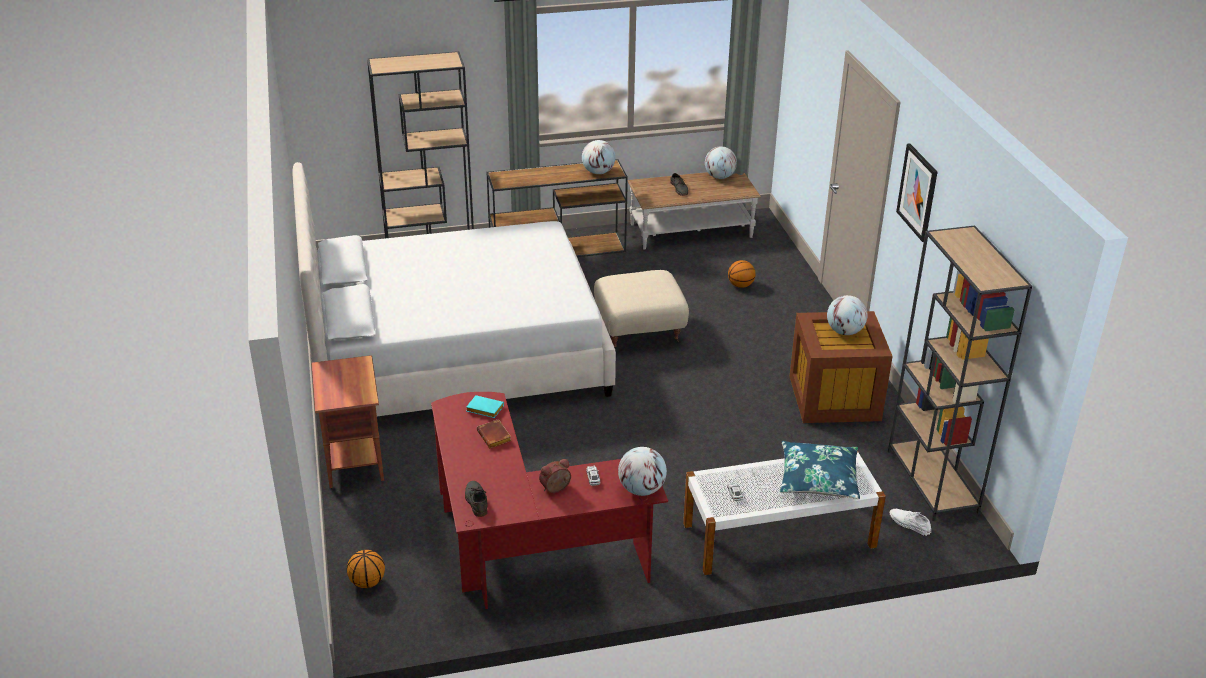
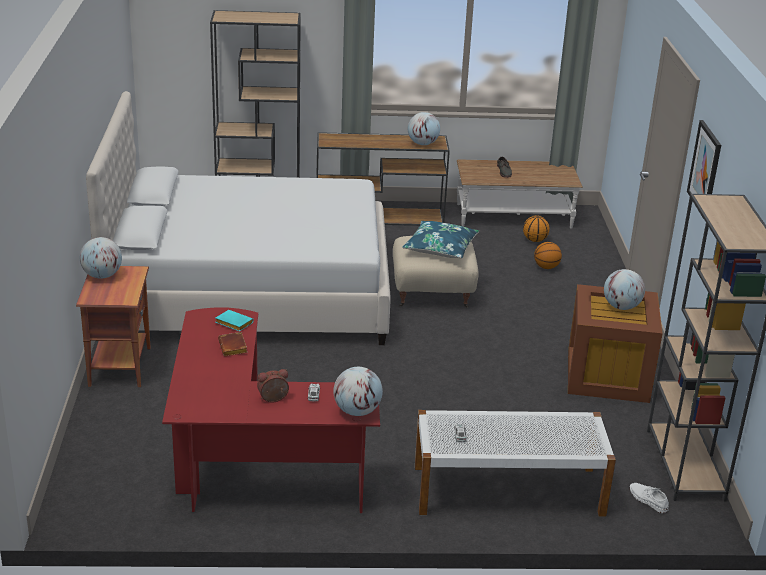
camera: 10 degrees right, 5 degrees down
basketball [347,550,385,588] -> basketball moved to [523,216,550,242]
grey shoe [465,481,488,517] -> none
globe [705,146,737,179] -> globe moved to [80,237,122,279]
blue pillow [780,441,860,499] -> blue pillow moved to [402,221,479,259]

